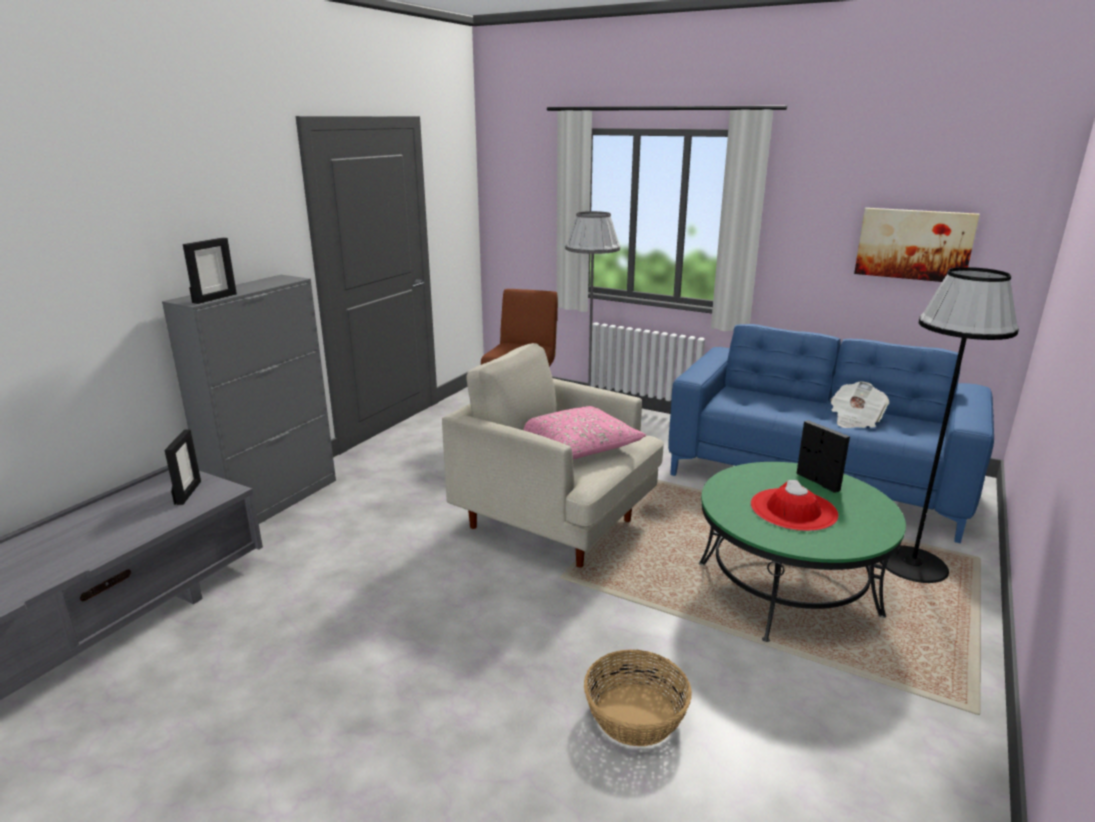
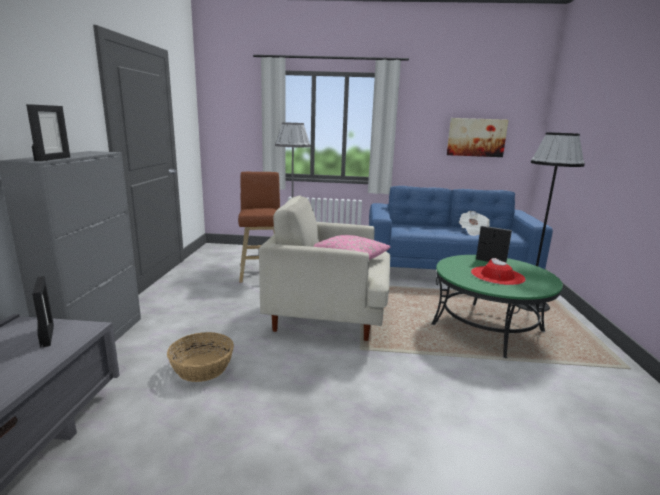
camera: 25 degrees left, 5 degrees down
basket [584,649,692,746] -> basket moved to [167,332,234,382]

